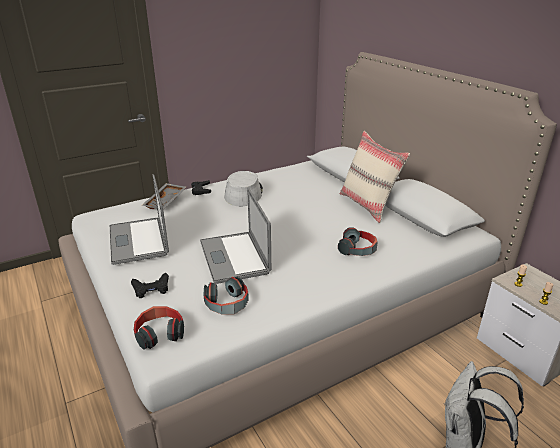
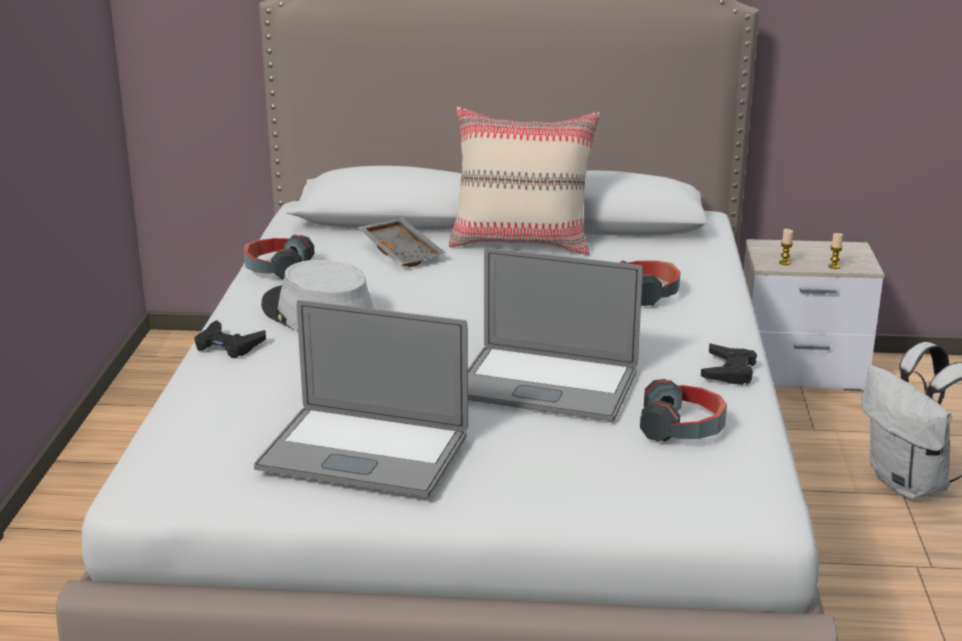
camera: 55 degrees left, 5 degrees down
black game controller [131,273,169,298] -> black game controller moved to [701,343,757,385]
headphones [134,306,184,350] -> headphones moved to [244,234,315,279]
grey tray [142,183,186,209] -> grey tray moved to [358,217,446,267]

